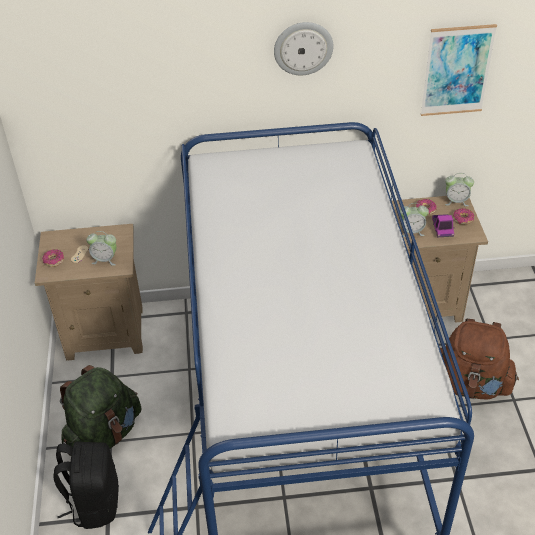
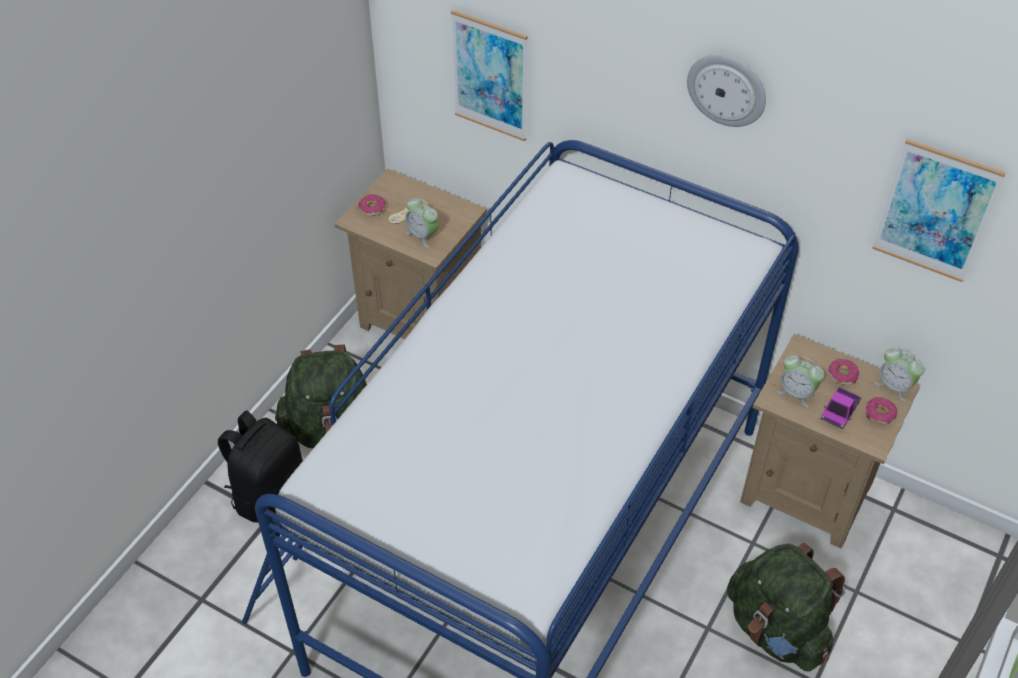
camera: 35 degrees right, 5 degrees up
brown backpack [440,318,519,399] -> green backpack [727,543,845,672]
none -> picture [451,10,528,141]

